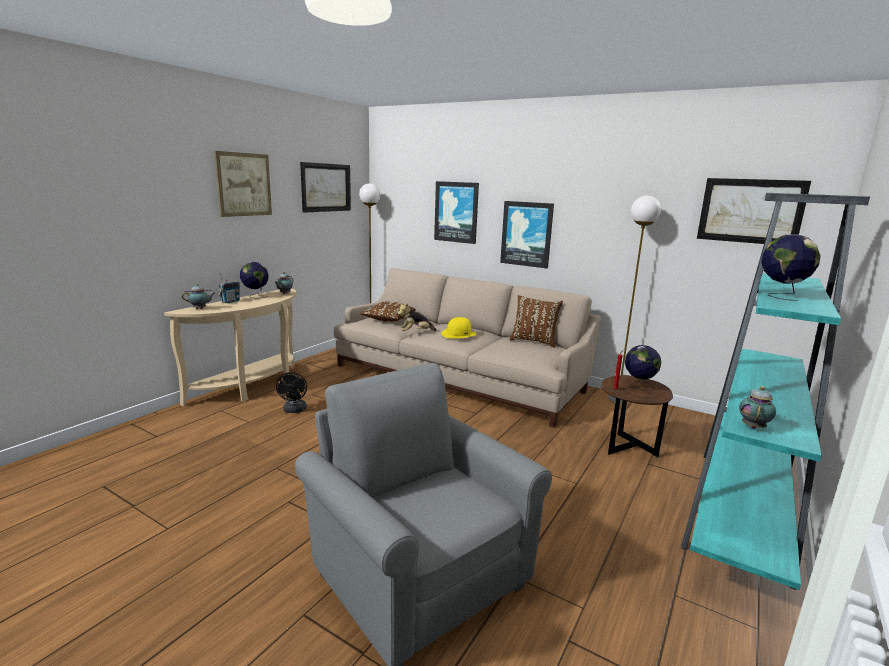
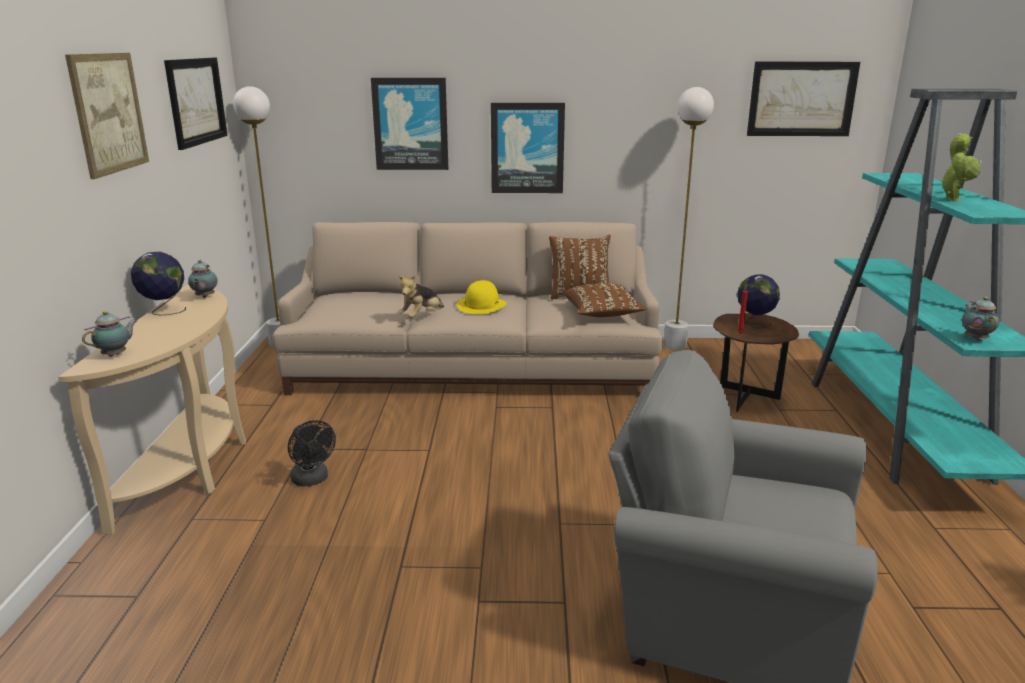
camera: 30 degrees left, 5 degrees up
radio [218,273,240,303] -> none
brown pillow [360,301,416,322] -> brown pillow moved to [563,283,646,317]
globe [761,234,821,301] -> potted plant [940,133,981,201]

